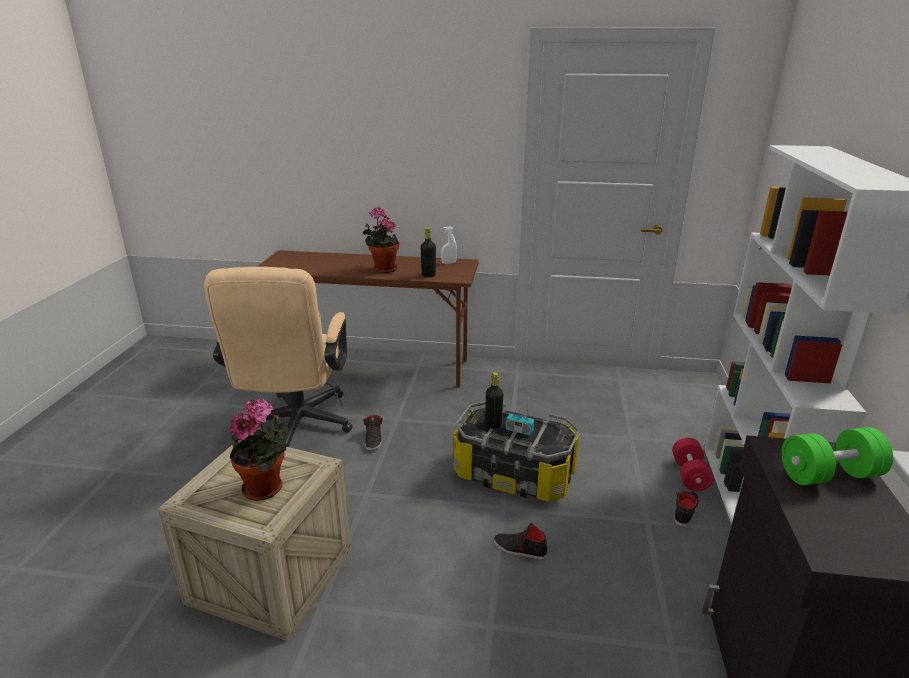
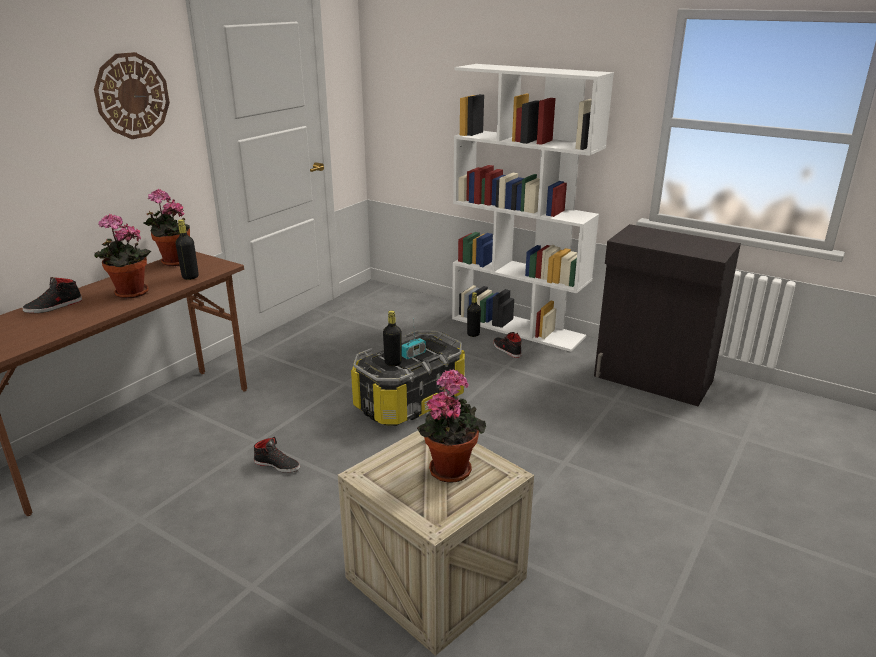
camera: 65 degrees left, 0 degrees up
beige office chair [204,267,353,447] -> none
white spray bottle [441,226,457,264] -> potted plant [144,189,190,266]
black shoe [494,523,548,560] -> black shoe moved to [23,277,82,313]
red dumbbell [672,438,714,491] -> black bottle [467,292,481,337]
green dumbbell [781,427,893,485] -> none
none -> wall clock [94,52,170,139]

